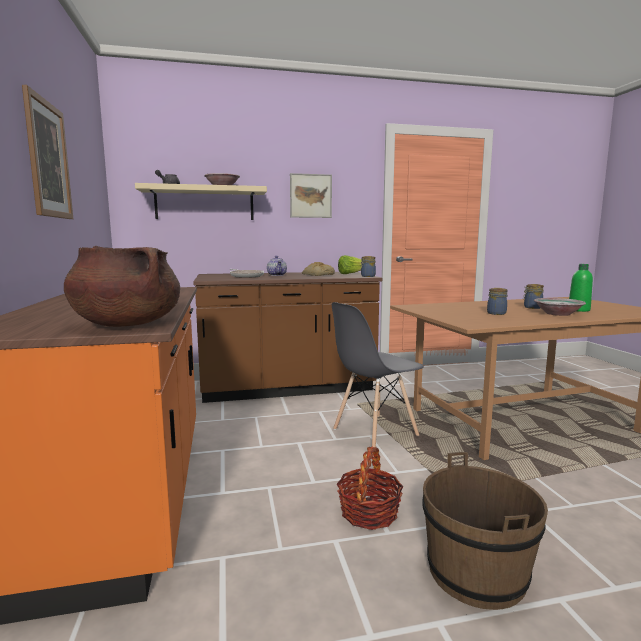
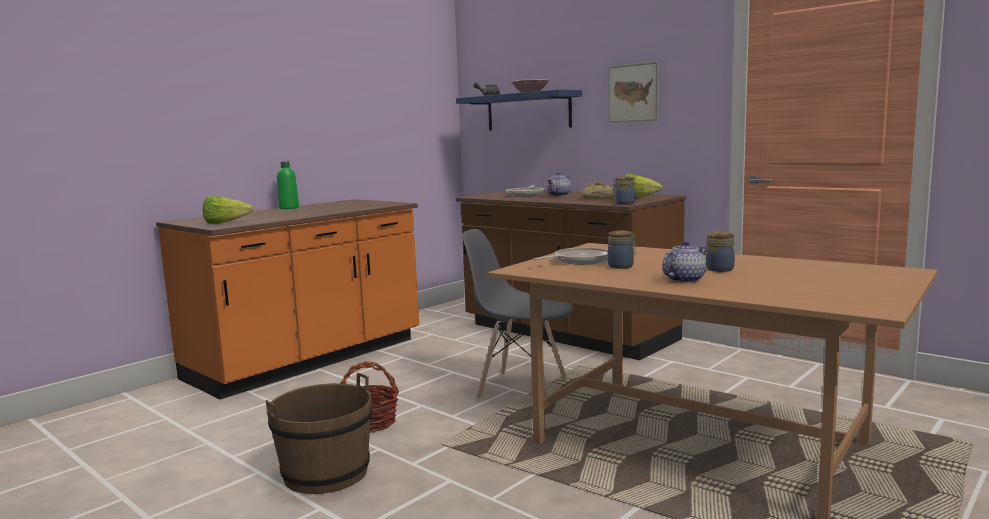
camera: 55 degrees right, 0 degrees up
picture [22,85,73,219] -> none
brown cooking pot [64,246,180,327] -> lettuce [203,195,254,224]
beige shelf [135,183,267,220] -> blue shelf [456,89,582,130]
bowl [534,298,586,316] -> teapot [662,241,707,283]
green bottle [569,264,593,312] -> green bottle moved to [277,162,299,209]
none -> frying pan [534,247,608,265]

